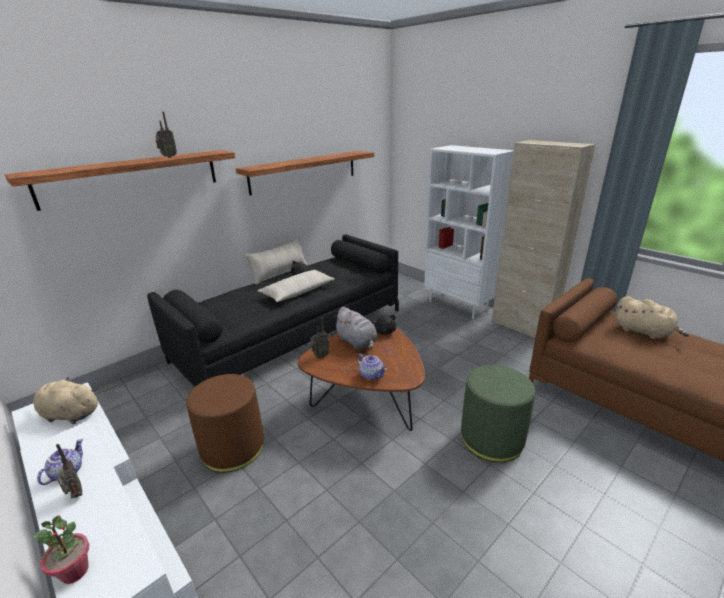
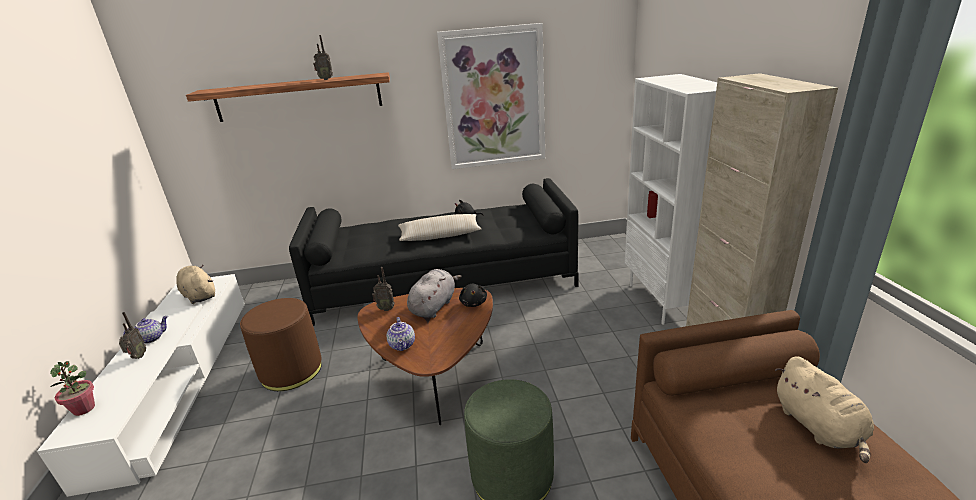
camera: 35 degrees right, 0 degrees up
shelf [236,151,374,195] -> picture [437,23,545,169]
beige pillow [245,237,308,285] -> none
grey plush toy [333,307,378,350] -> grey plush toy turned 150 degrees counterclockwise [407,269,462,318]

